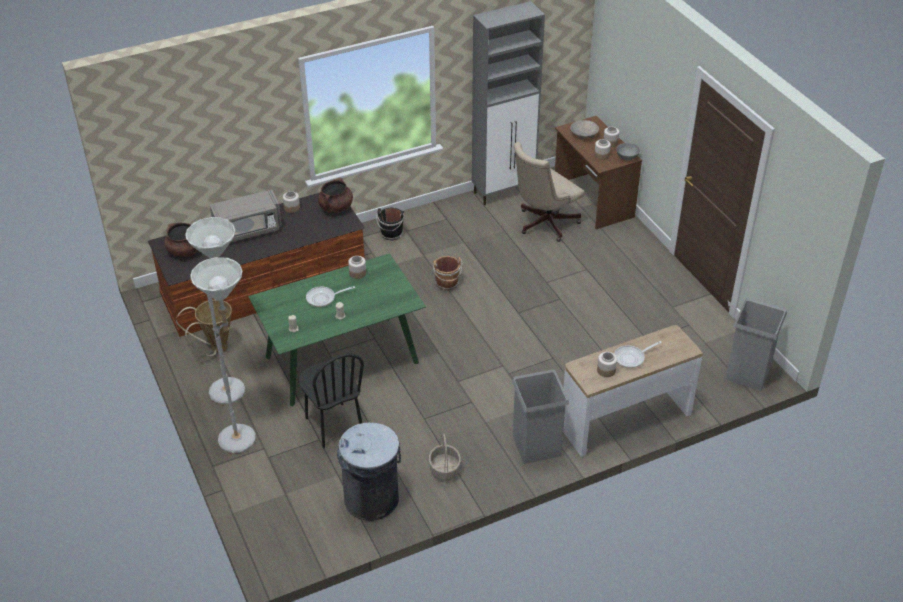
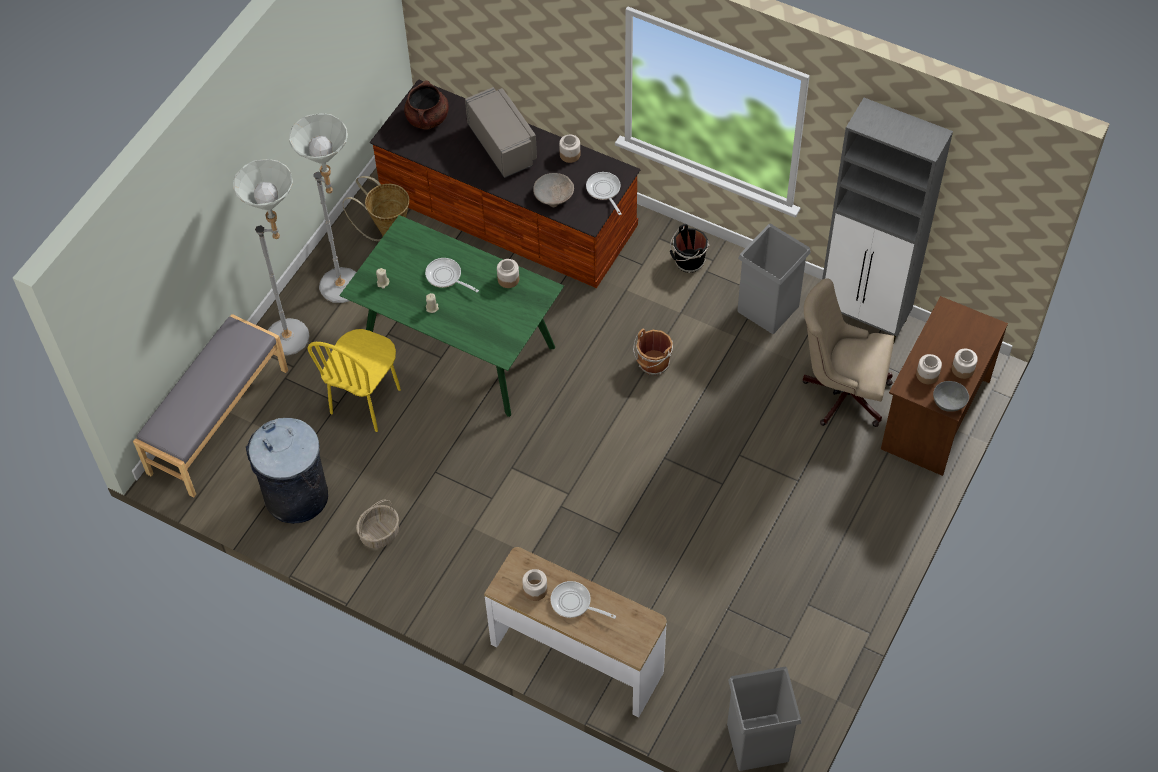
camera: 55 degrees right, 15 degrees up
grey microwave [210,190,282,242] -> grey microwave turned 150 degrees counterclockwise [465,87,537,178]
black chair [299,353,364,448] -> yellow chair [307,329,401,432]
brown cooking pot [318,178,353,213] -> frying pan [586,172,621,215]
grey trash can [512,369,569,464] -> grey trash can moved to [737,224,811,334]
beige bowl [570,120,599,140] -> beige bowl moved to [533,173,574,207]
none -> grey bench [133,314,288,497]

